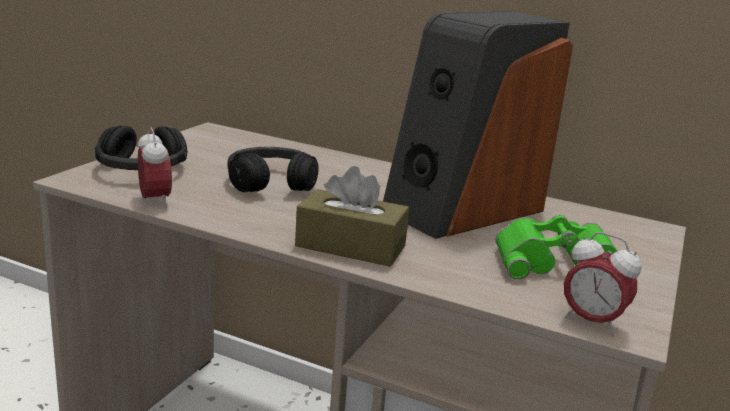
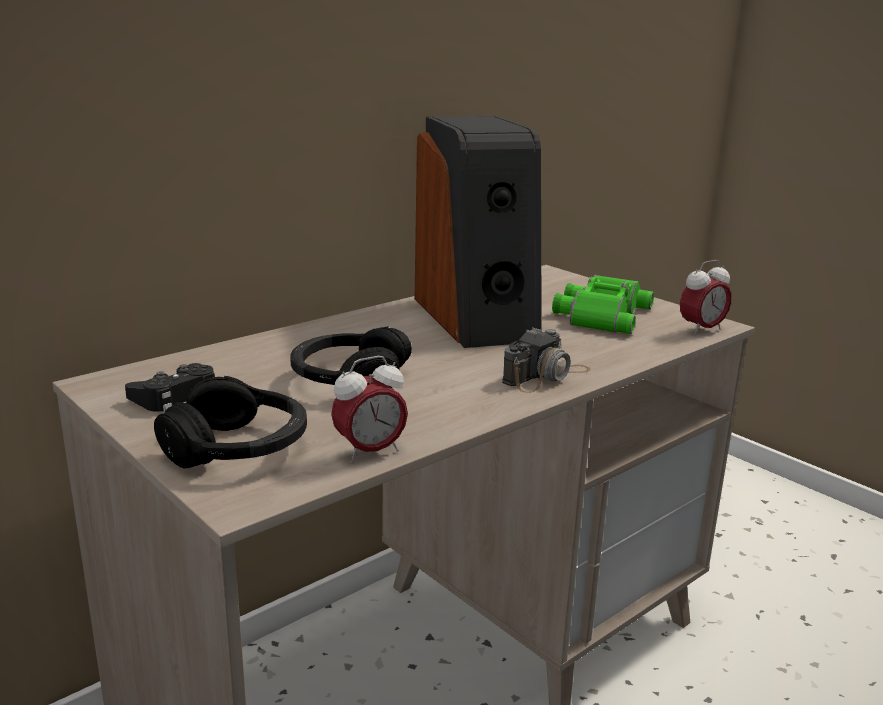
camera: 65 degrees left, 0 degrees up
alarm clock [138,127,172,208] -> alarm clock turned 150 degrees clockwise [331,356,408,463]
brown tissue box [295,166,409,267] -> camera [502,328,590,393]
none -> black game controller [125,363,215,413]

